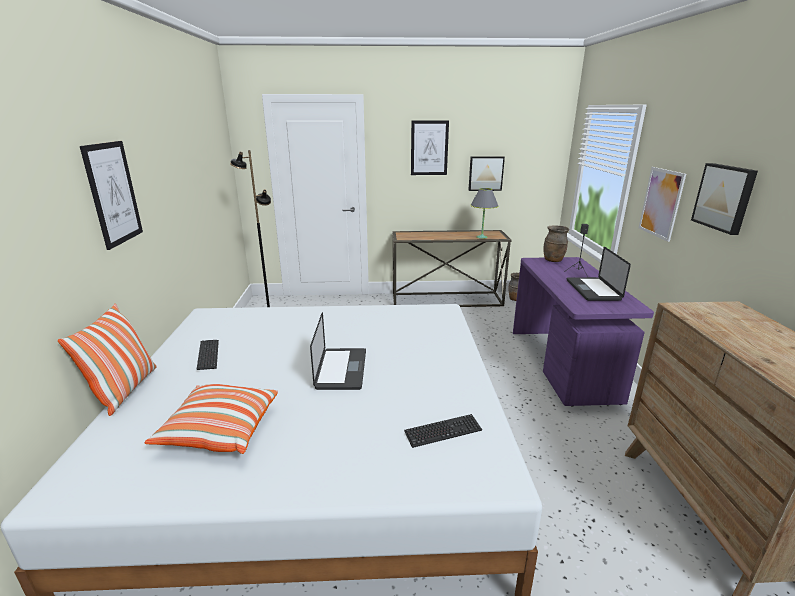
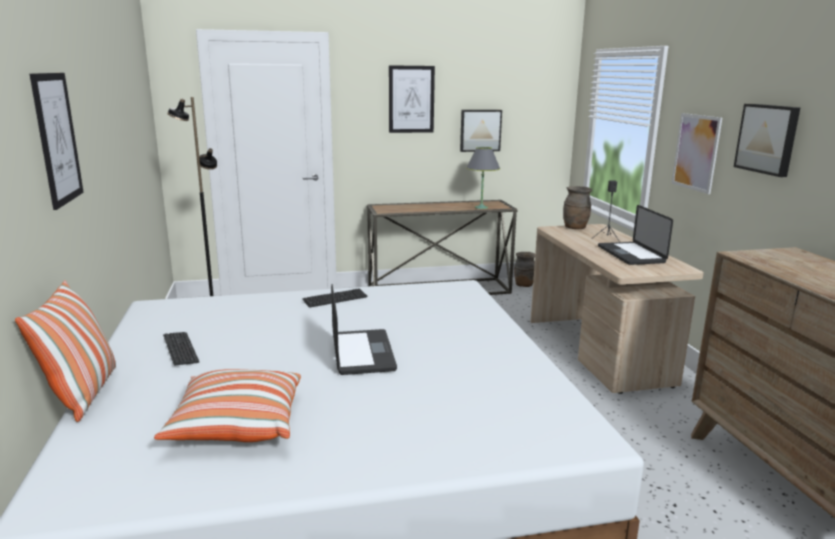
camera: 10 degrees left, 5 degrees down
keyboard [404,414,482,448] -> keyboard moved to [302,288,367,308]
purple desk [513,257,654,407] -> beige desk [530,224,704,394]

